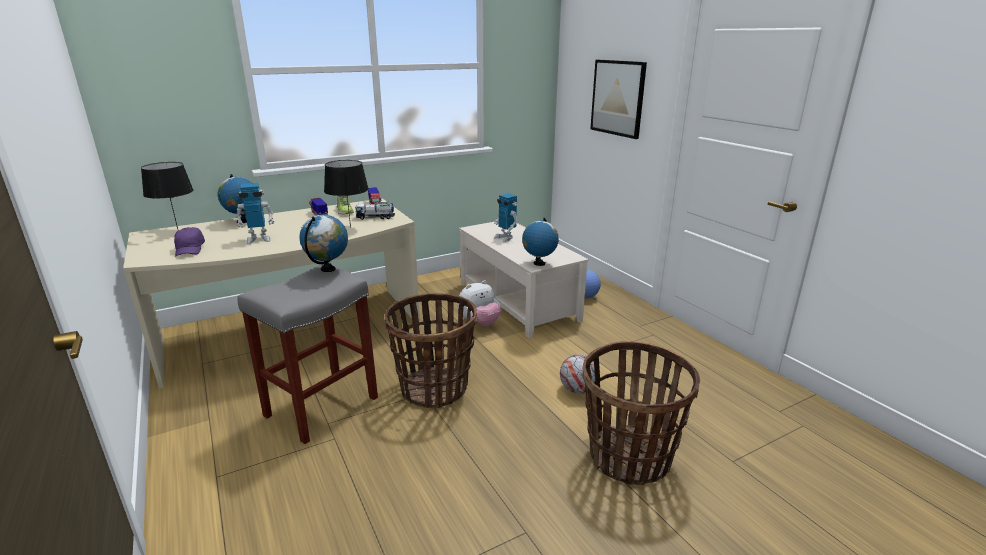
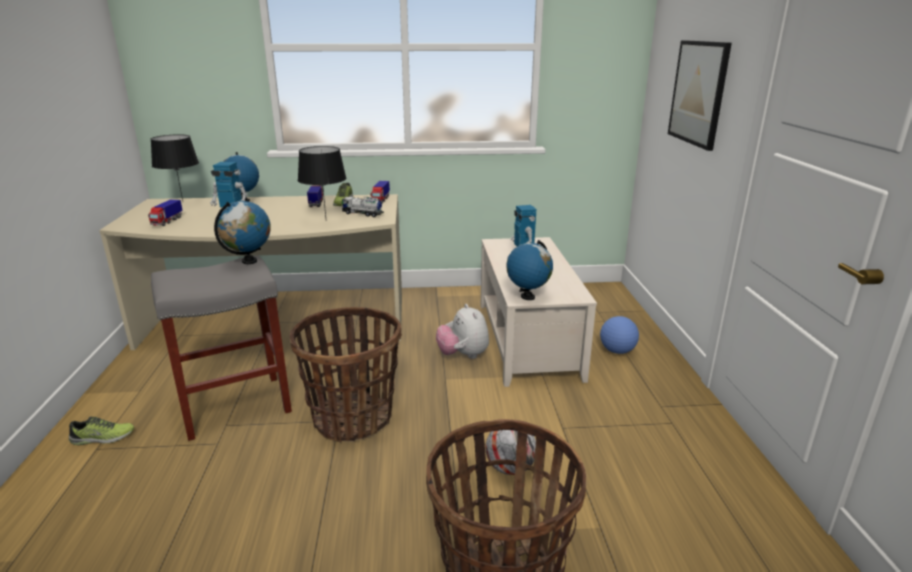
camera: 25 degrees right, 0 degrees up
purple cap [174,227,205,256] -> toy truck [148,199,183,226]
plush toy [457,280,501,326] -> plush toy turned 75 degrees clockwise [436,304,489,359]
none -> shoe [69,417,134,445]

